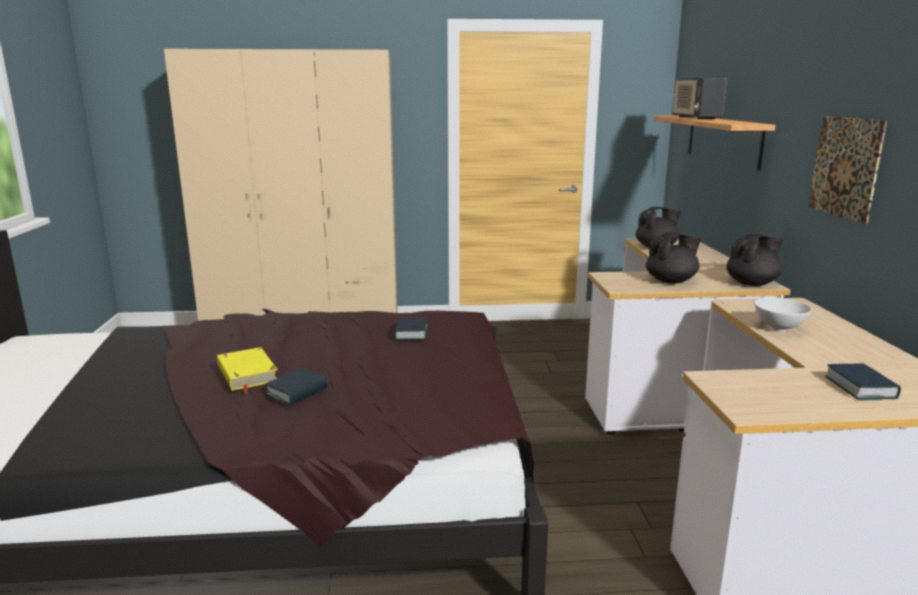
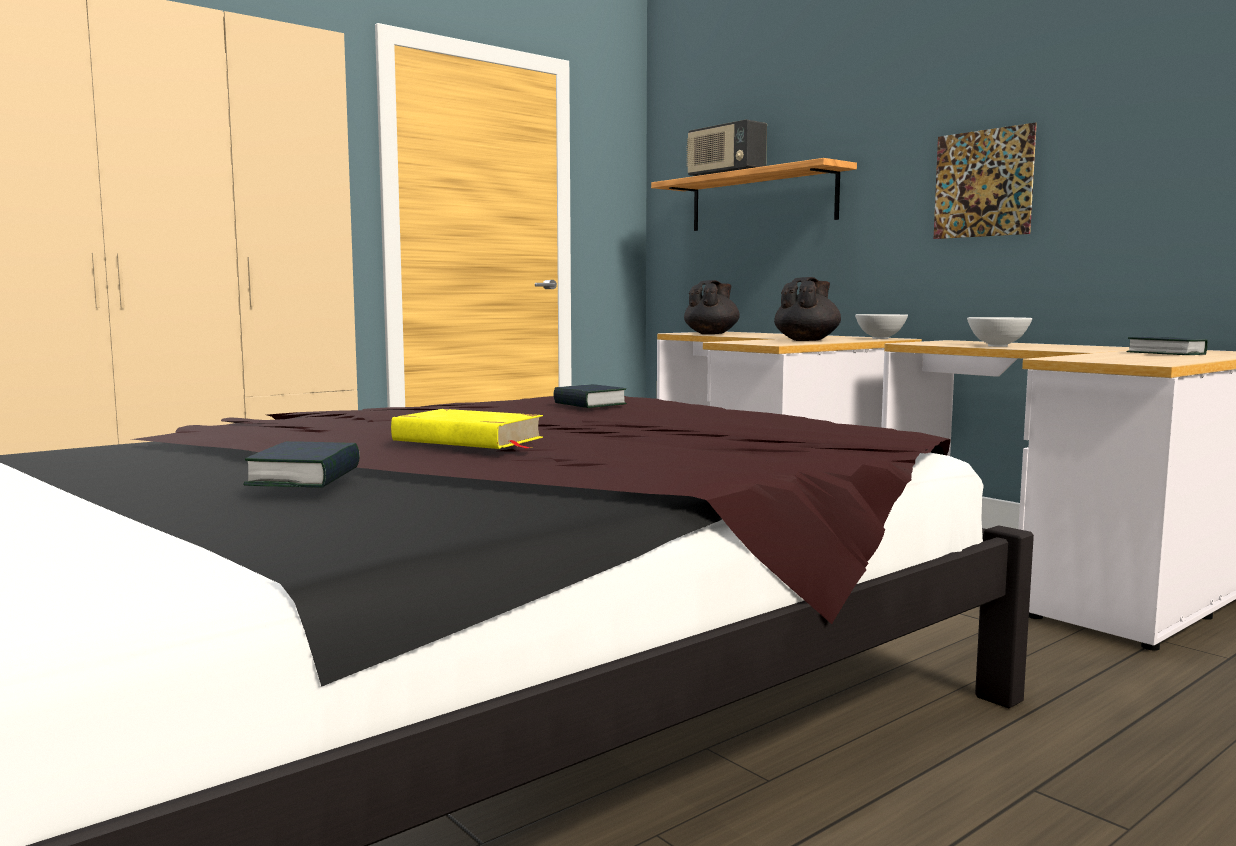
camera: 35 degrees left, 10 degrees down
book [265,368,328,405] -> book moved to [243,441,360,488]
black teapot [726,234,783,286] -> white bowl [855,314,908,339]

